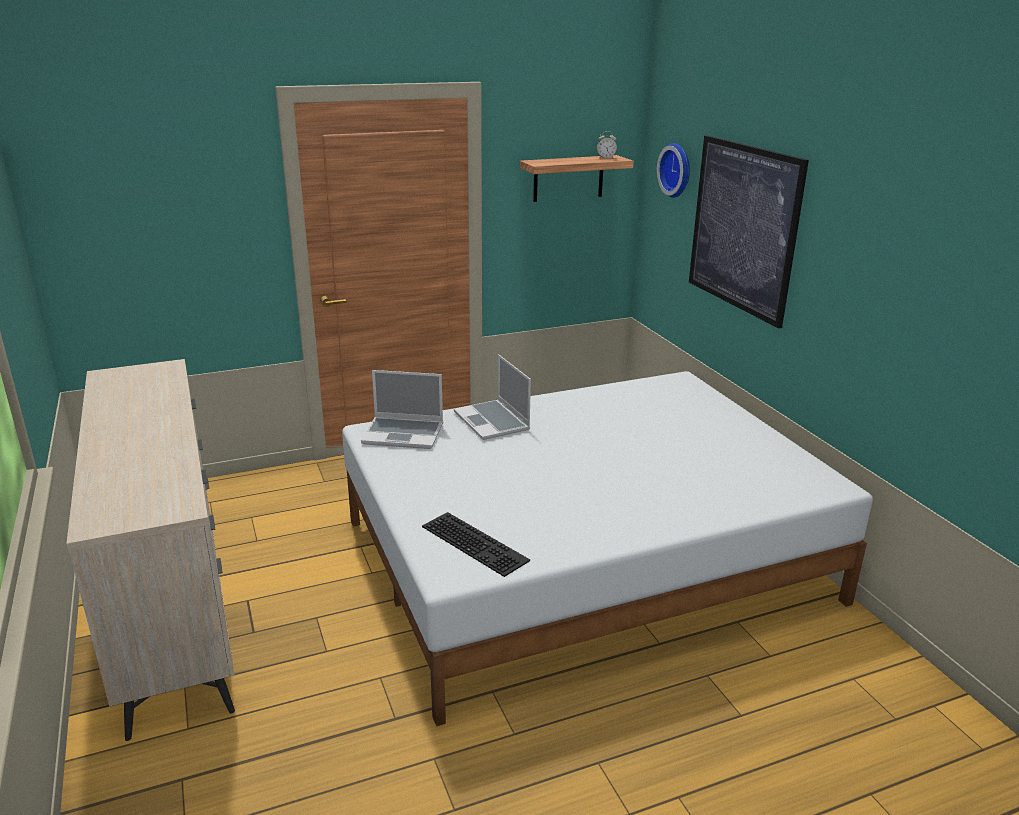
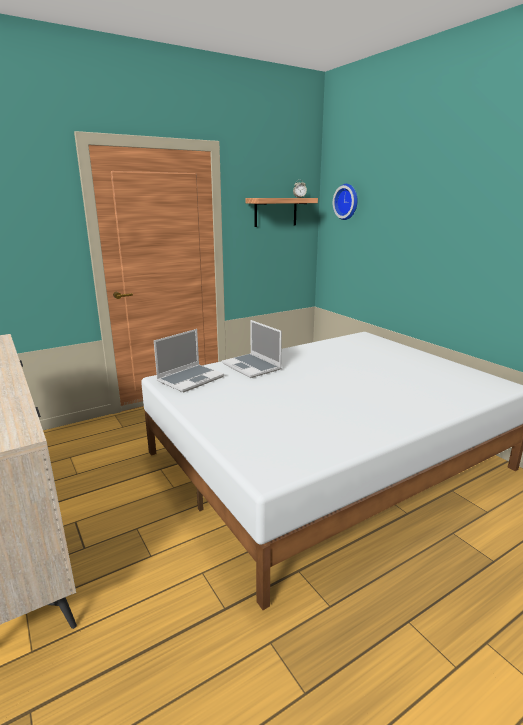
camera: 10 degrees left, 5 degrees down
laptop [361,370,443,449] -> laptop turned 45 degrees counterclockwise [154,329,224,393]
keyboard [422,512,530,577] -> none
picture [689,135,809,329] -> none

